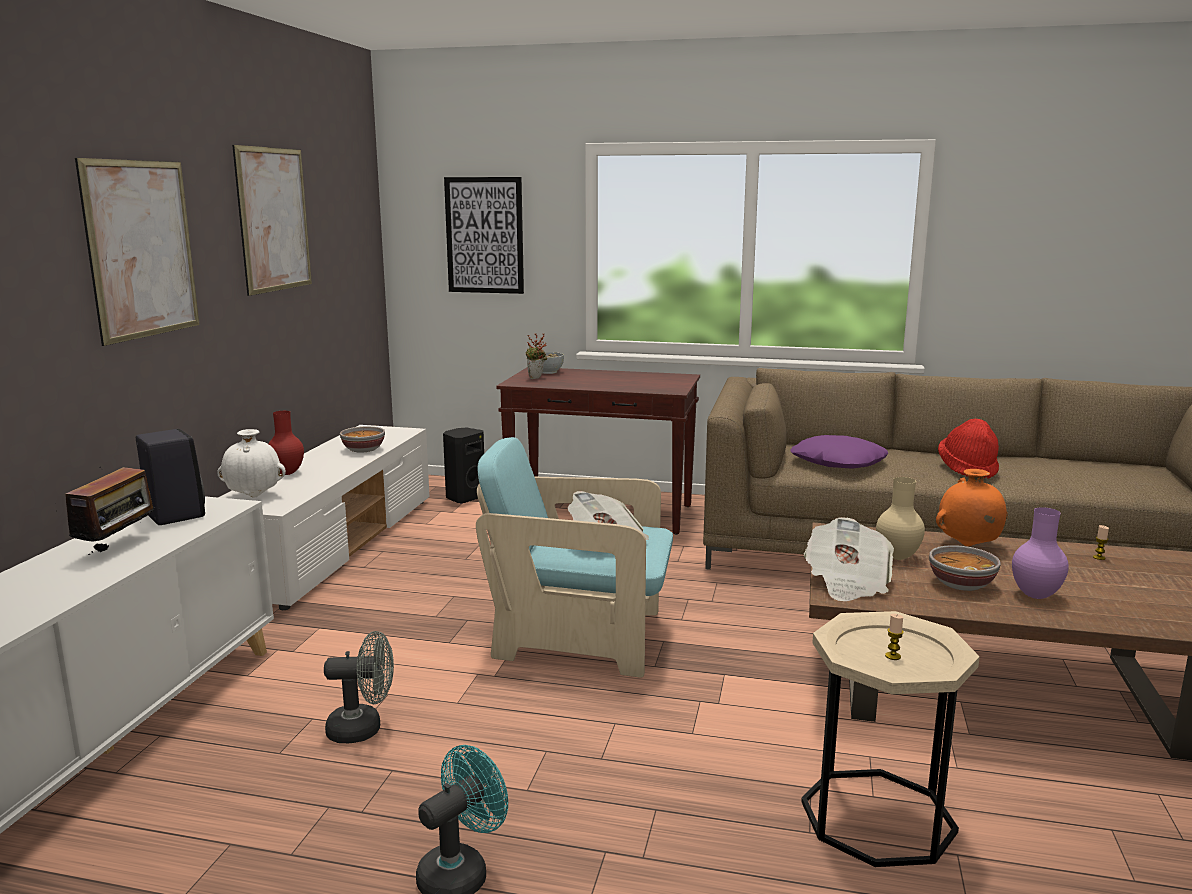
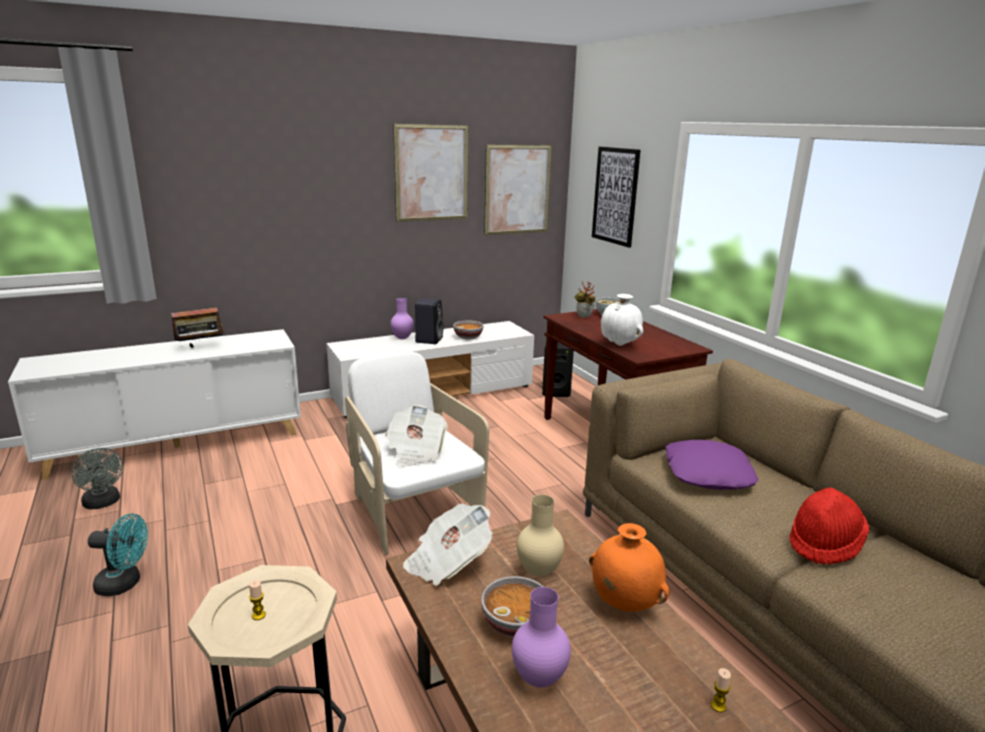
camera: 50 degrees right, 5 degrees up
picture [75,158,199,346] -> picture moved to [484,145,552,235]
black speaker [136,429,205,525] -> black speaker moved to [415,298,443,344]
white vase [217,429,286,497] -> white vase moved to [601,294,643,346]
red vase [268,411,304,475] -> purple vase [391,298,414,339]
grey fan [324,631,394,743] -> grey fan moved to [71,448,123,509]
turquoise armchair [476,437,673,677] -> white armchair [345,351,489,555]

